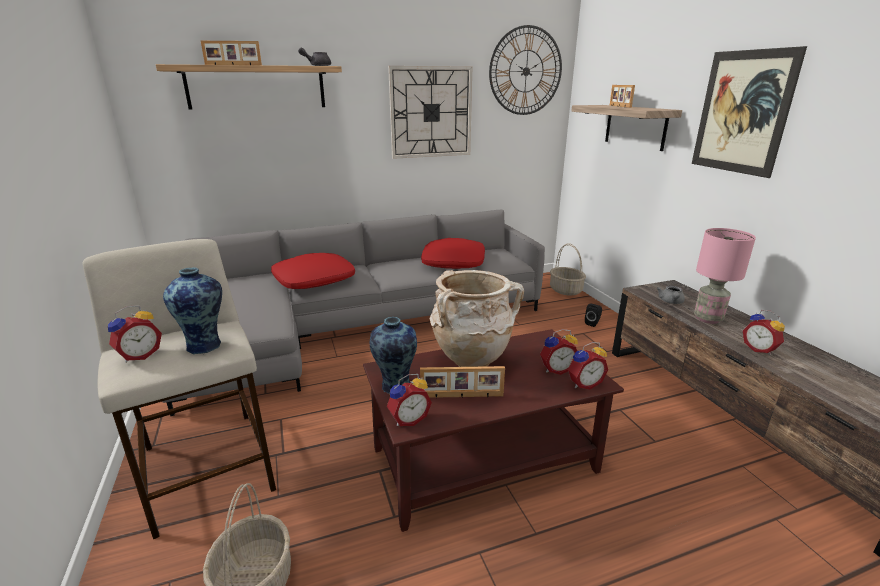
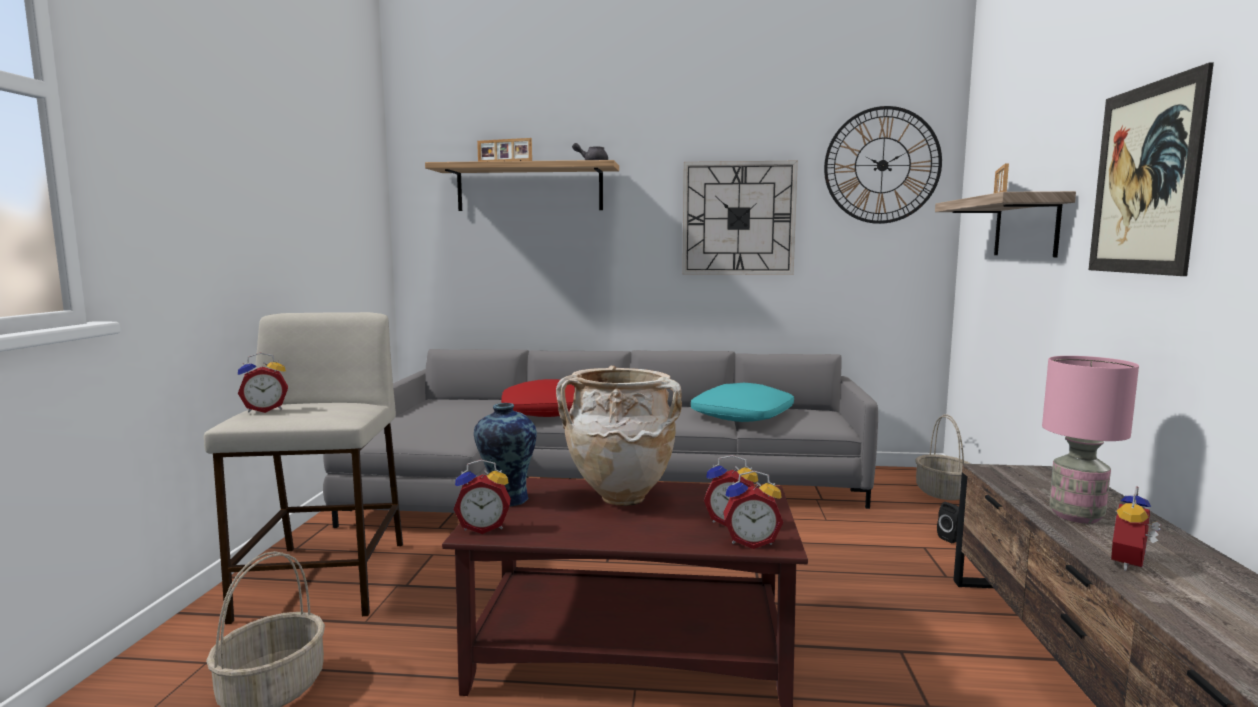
camera: 25 degrees right, 15 degrees down
vase [163,268,222,355] -> none
picture frame [420,366,505,399] -> none
red pillow [421,238,485,269] -> turquoise pillow [691,383,794,422]
grey teapot [657,286,685,304] -> none
alarm clock [743,310,785,355] -> alarm clock turned 45 degrees clockwise [1111,486,1161,571]

